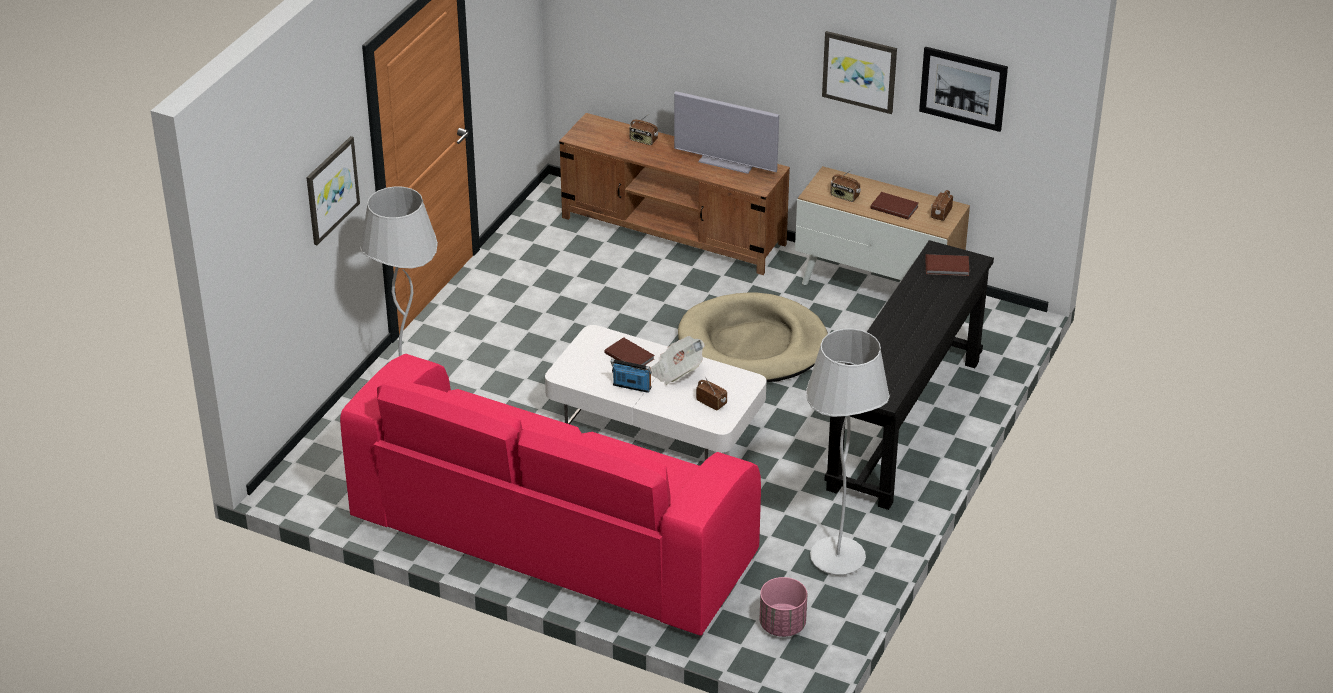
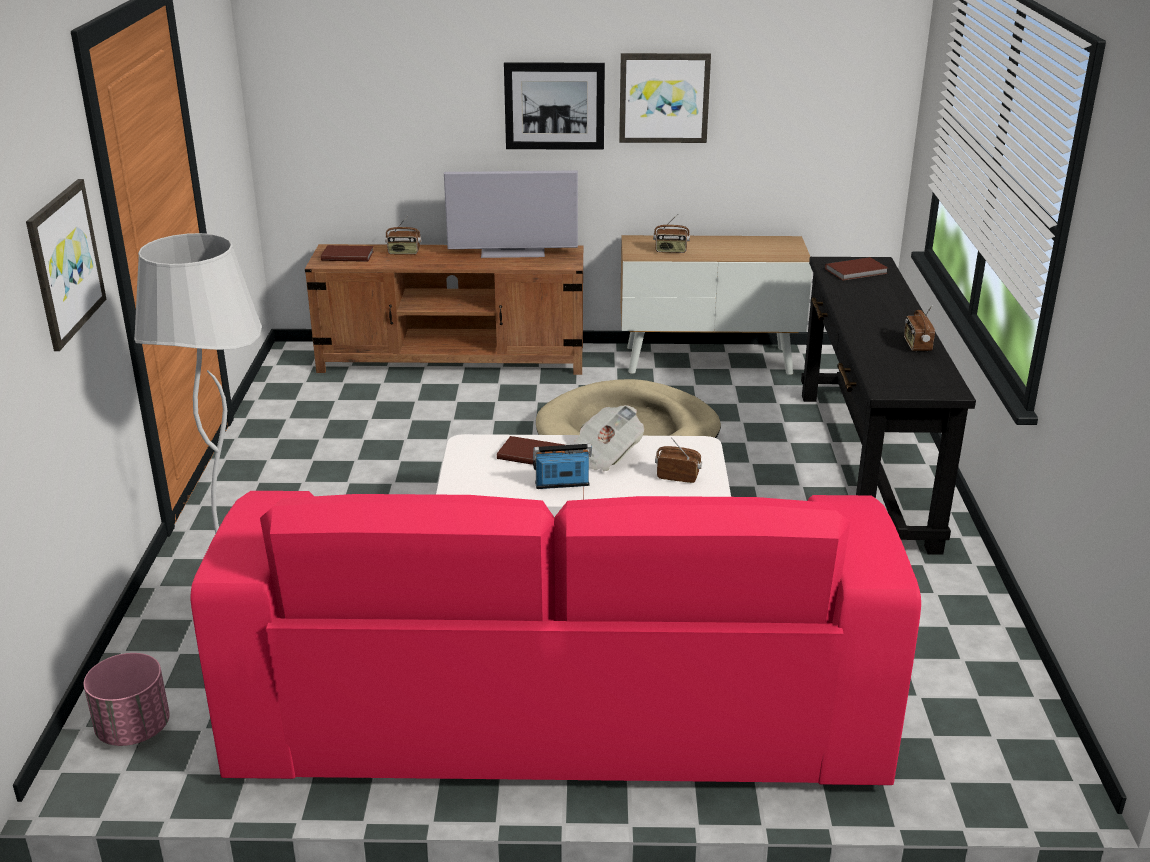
camera: 25 degrees left, 10 degrees down
pink planter [759,577,807,637] -> pink planter moved to [84,653,170,746]
white floor lamp [806,329,890,575] -> none
brown book [870,192,919,220] -> brown book moved to [321,245,374,262]
picture [919,47,1008,132] -> picture moved to [504,62,605,150]
radio [931,190,953,221] -> radio moved to [904,305,935,351]

